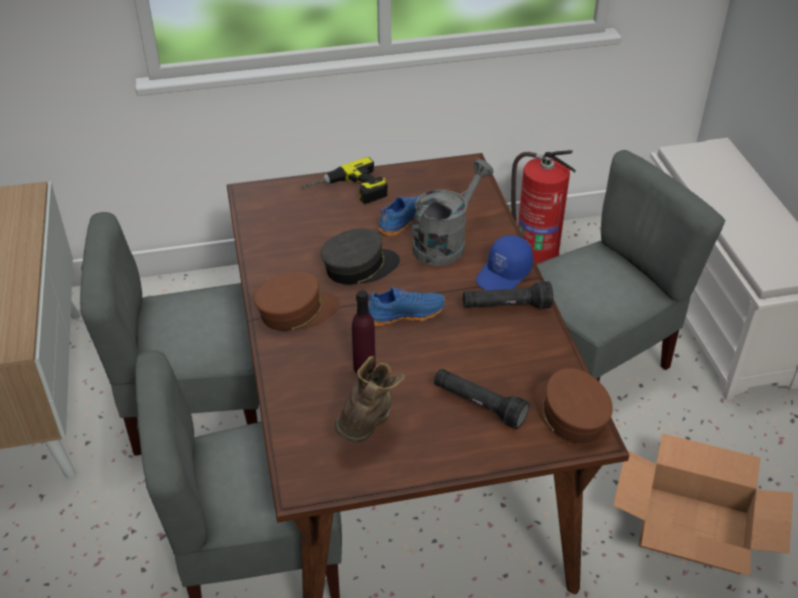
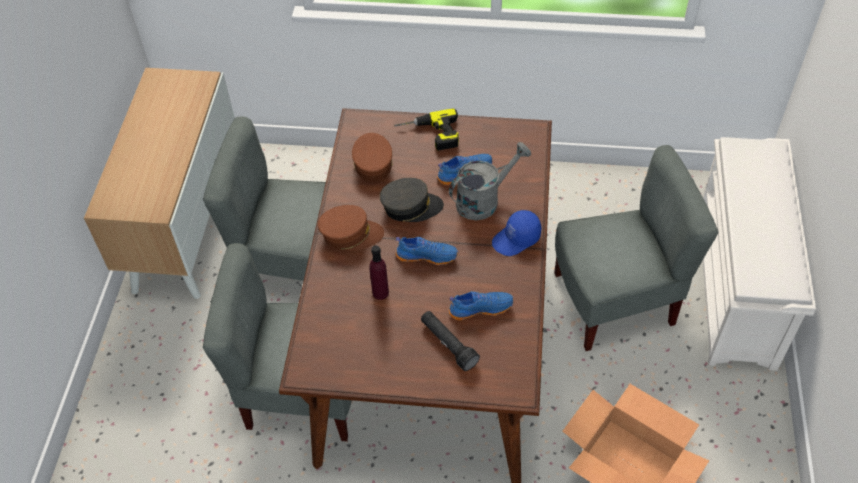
camera: 20 degrees right, 10 degrees up
brown boot [334,356,405,443] -> none
black flashlight [463,281,553,309] -> none
fire extinguisher [511,150,576,264] -> none
brown cap [534,368,613,444] -> brown cap moved to [352,133,393,181]
none -> blue shoe [449,291,514,320]

